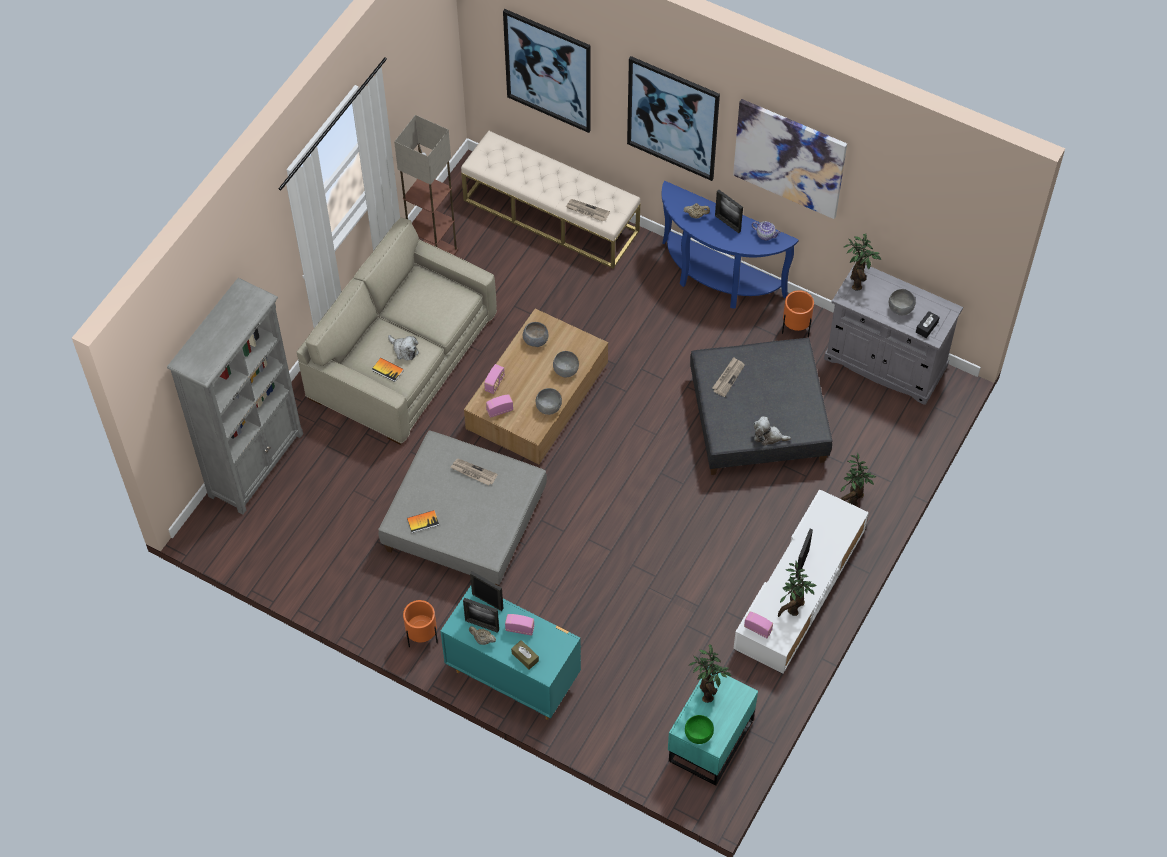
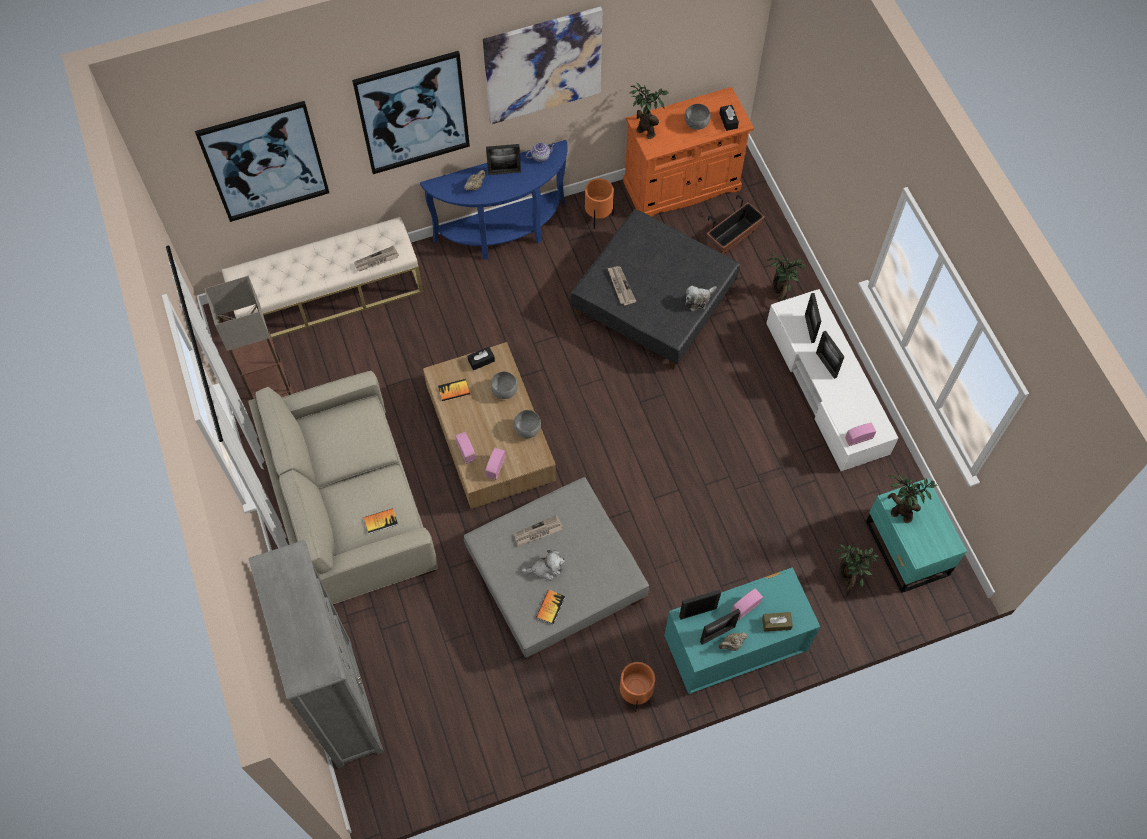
camera: 50 degrees left, 5 degrees up
plush toy [388,335,419,361] -> plush toy moved to [522,550,565,581]
grey bowl [523,322,548,347] -> book [438,379,470,401]
green bowl [685,715,714,744] -> none
potted plant [778,561,817,617] -> potted plant moved to [835,544,879,597]
grey cabinet [824,264,963,405] -> orange cabinet [623,87,754,217]
none -> black tissue box [468,347,495,370]
none -> planter [706,195,765,254]
none -> picture frame [805,293,821,343]

